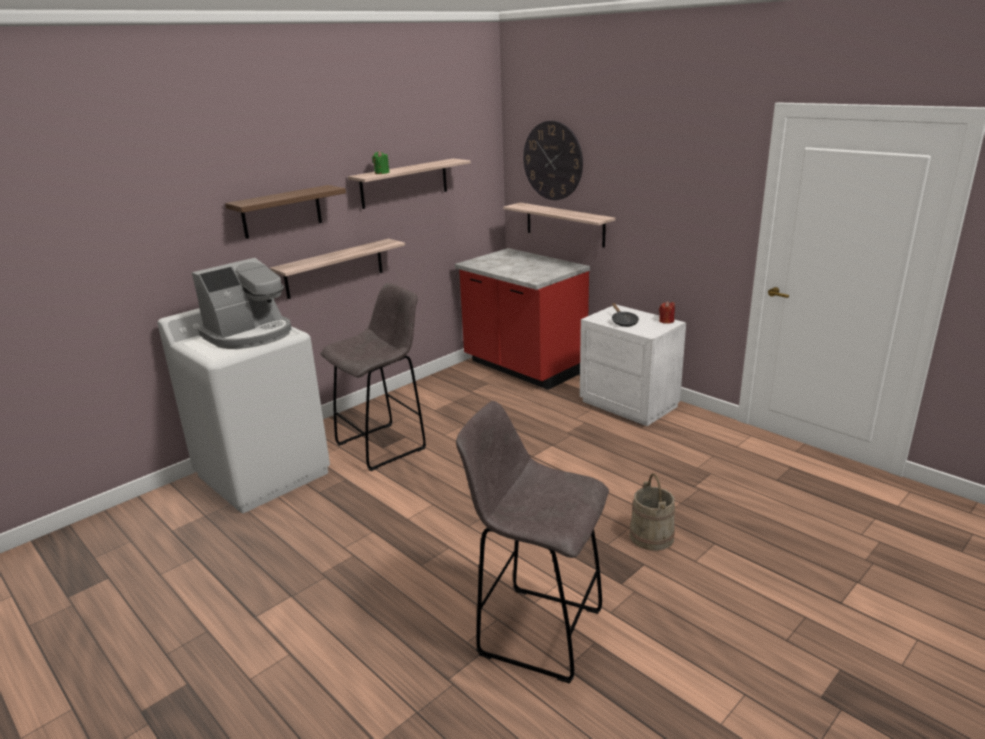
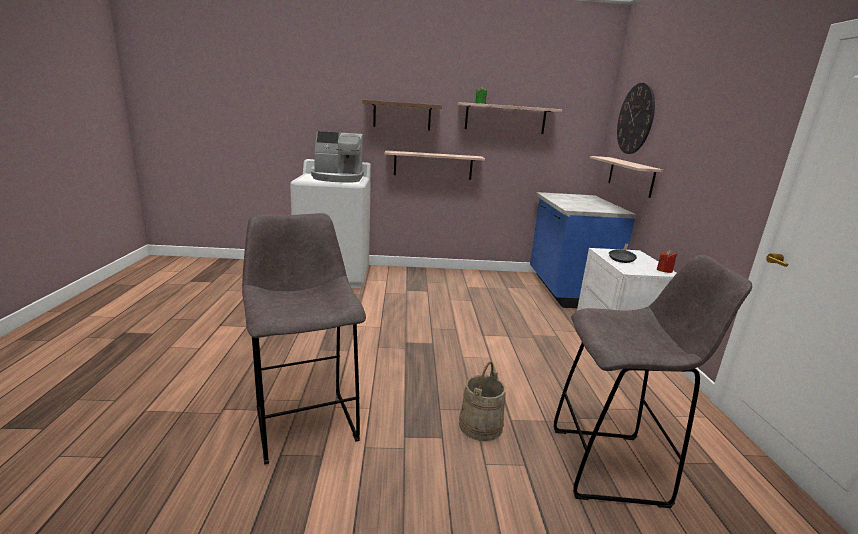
camera: 40 degrees right, 5 degrees down
grey stool [321,283,426,471] -> grey stool moved to [553,255,752,508]
red counter [455,248,590,390] -> blue counter [530,192,636,308]

